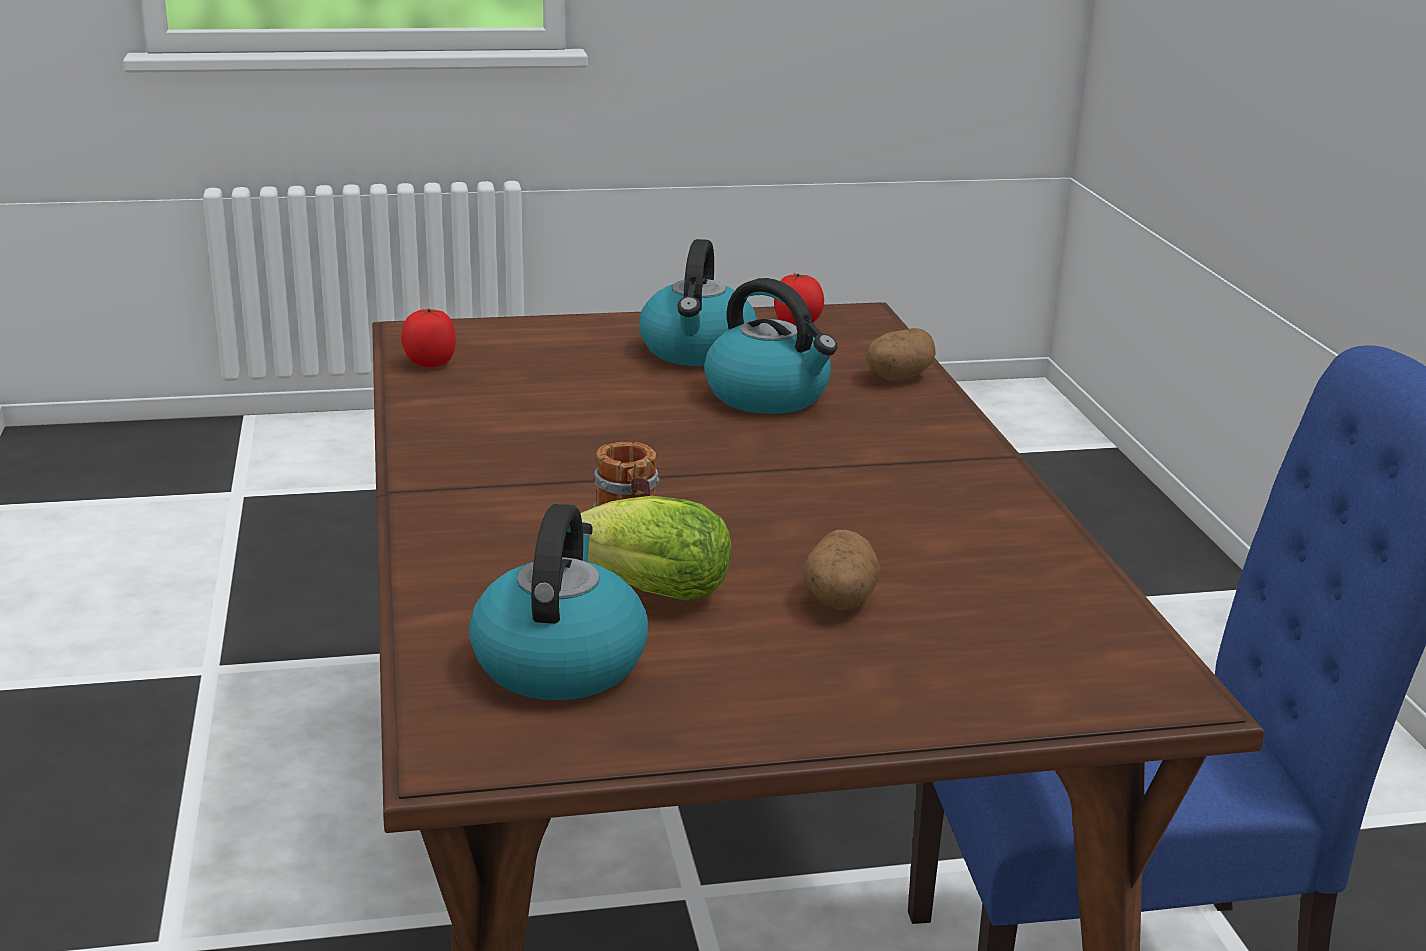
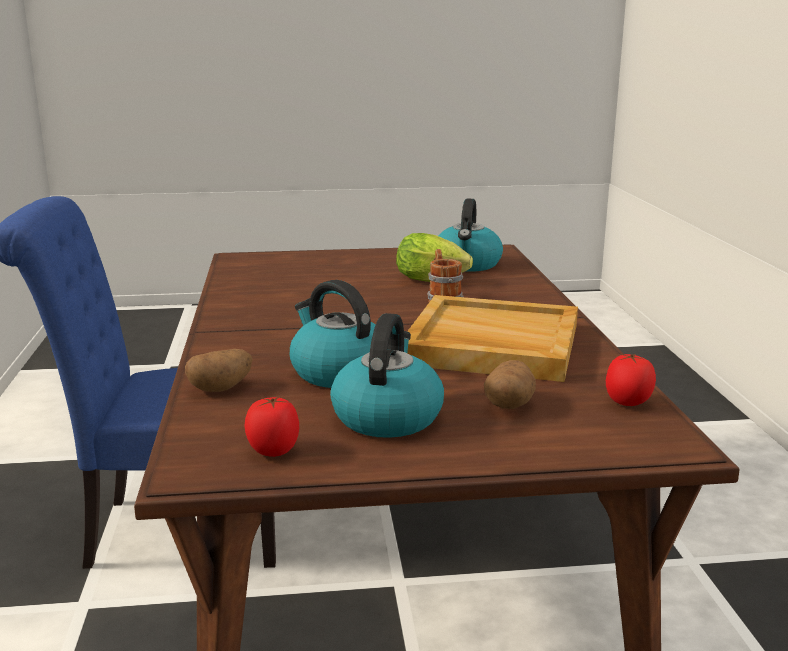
camera: 175 degrees left, 5 degrees down
potato [803,530,881,610] -> potato moved to [484,360,536,409]
none -> beige tray [407,295,578,382]

